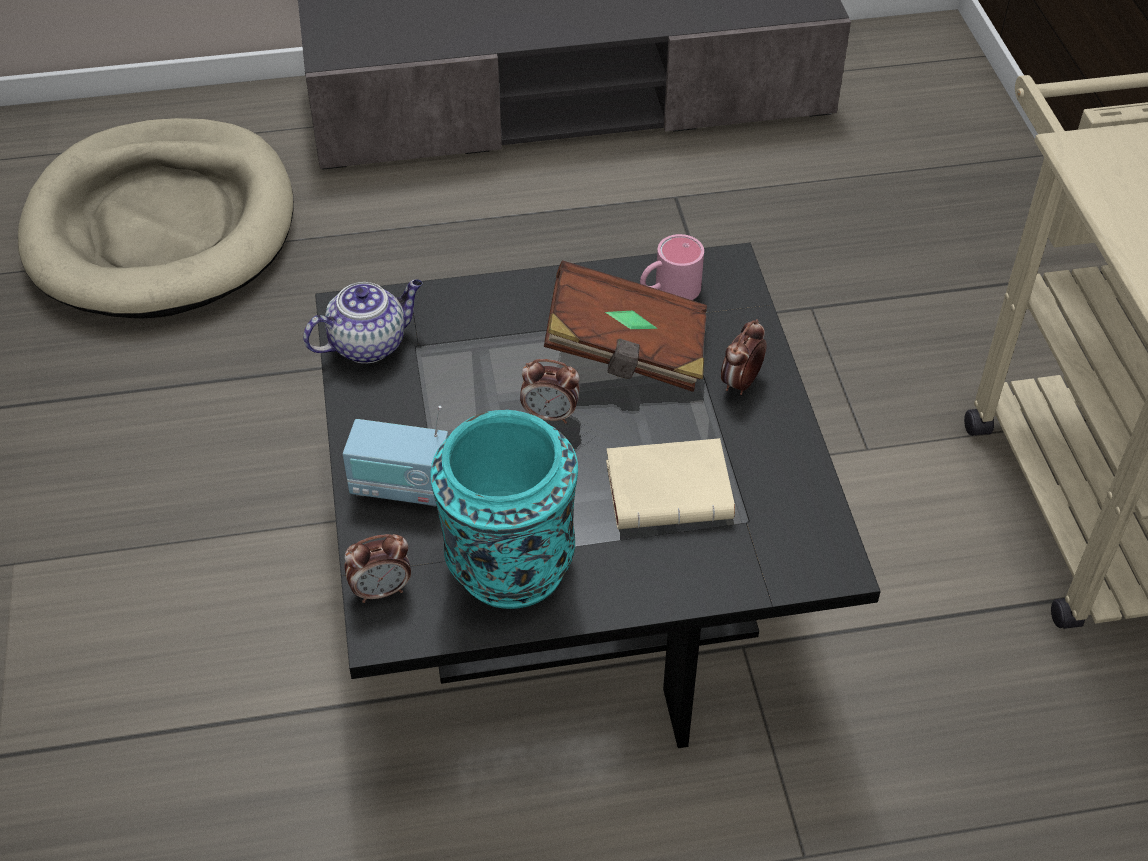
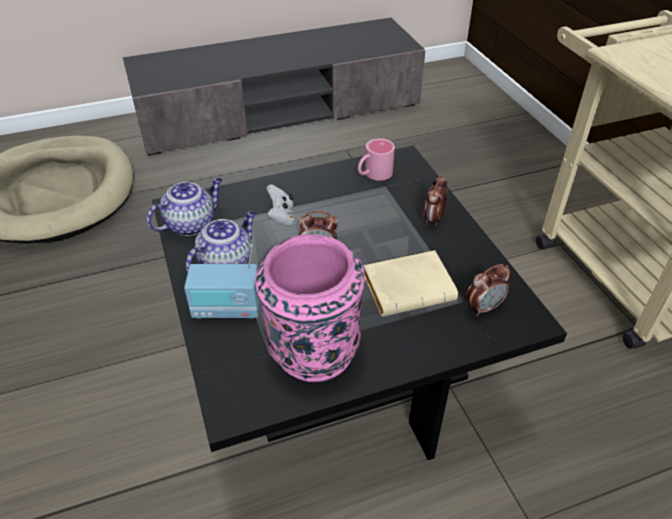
camera: 10 degrees left, 5 degrees down
alarm clock [344,534,411,603] -> alarm clock moved to [466,264,511,316]
turquoise vase [431,410,578,609] -> pink vase [255,234,365,382]
brown book [544,260,707,392] -> none
none -> teapot [186,211,256,272]
none -> white game controller [266,184,295,226]

